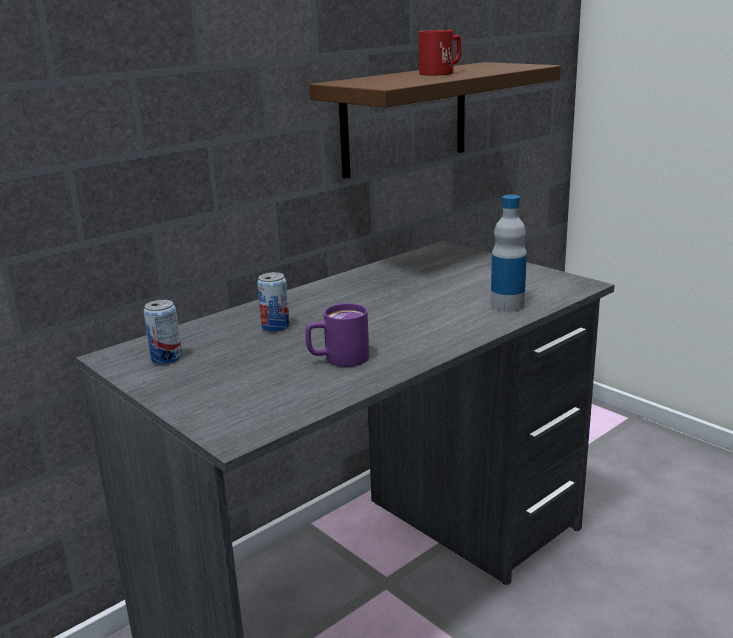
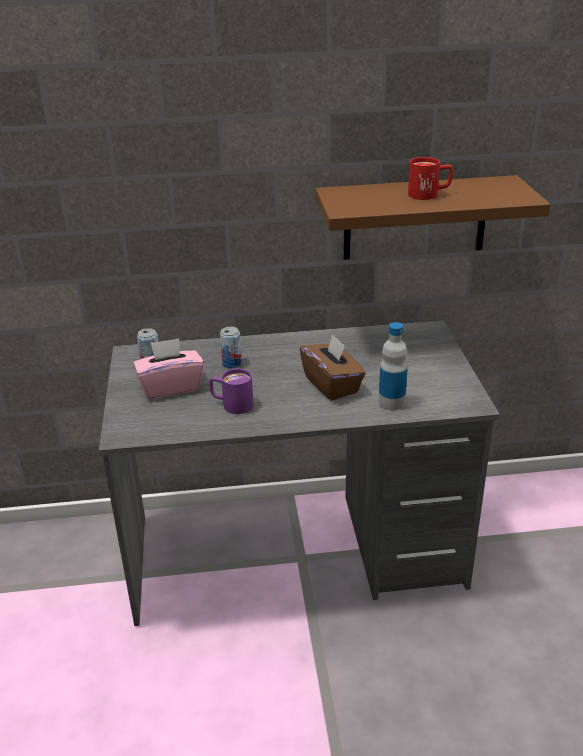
camera: 35 degrees right, 10 degrees up
none -> pink tissue box [134,338,204,399]
none -> brown tissue box [300,334,366,401]

